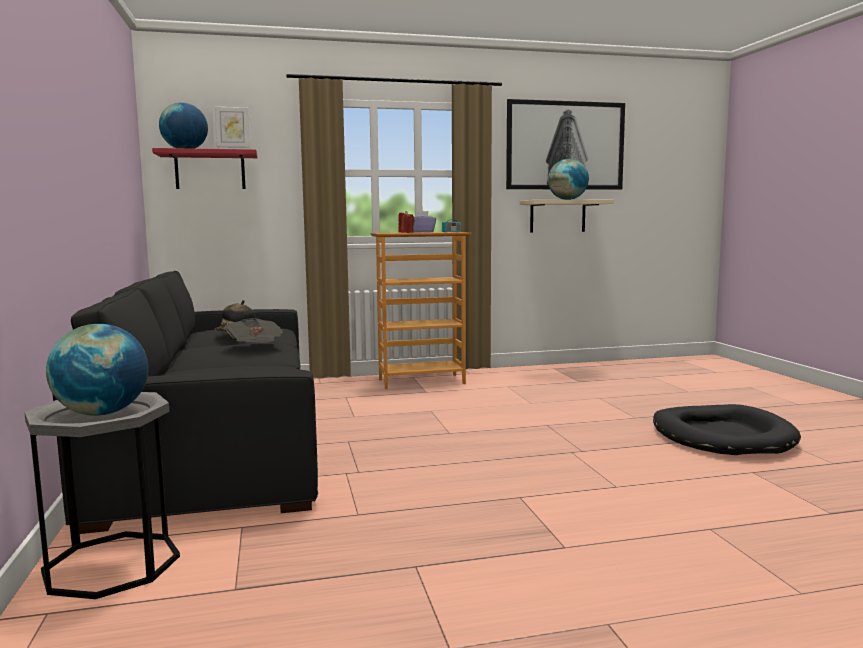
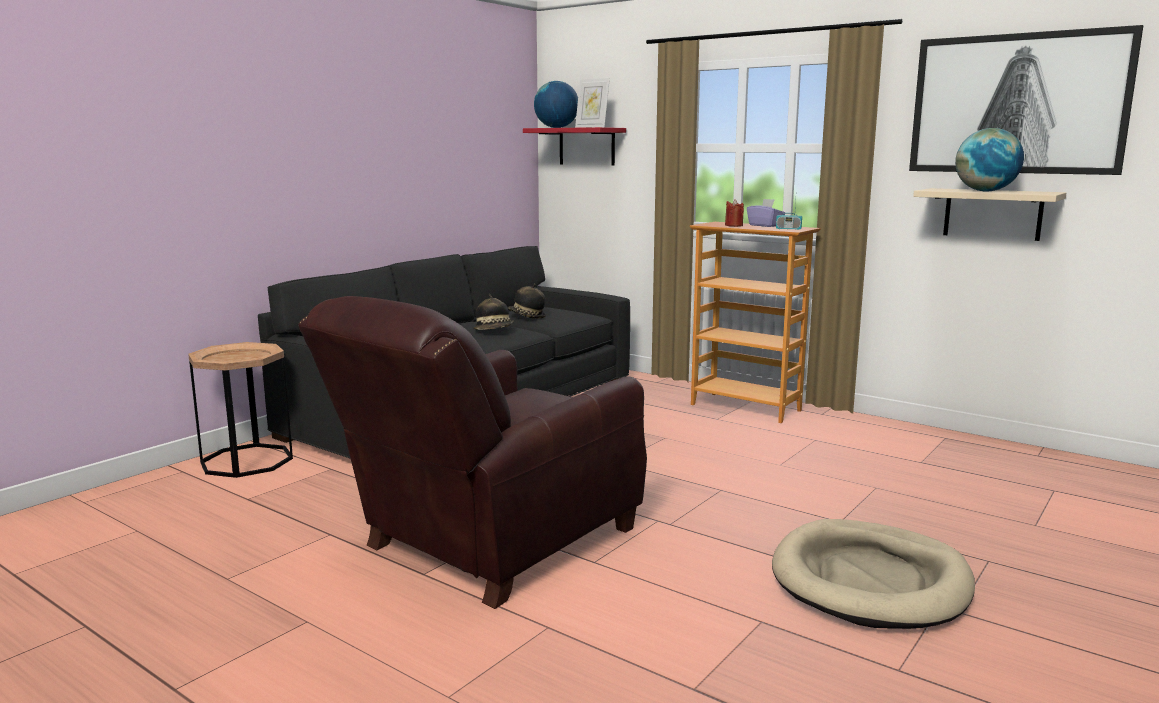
camera: 50 degrees right, 5 degrees up
grey side table [24,392,180,599] -> brown side table [188,342,293,478]
globe [46,324,149,416] -> none
newspaper [223,318,284,343] -> hat [474,294,514,330]
black dog bed [653,404,801,455] -> beige dog bed [772,519,975,629]
none -> brown armchair [298,296,647,609]

